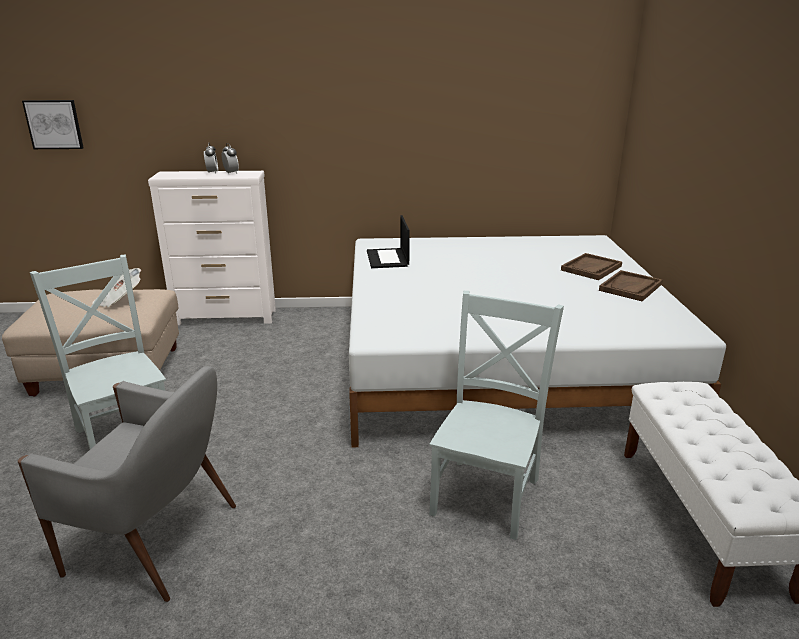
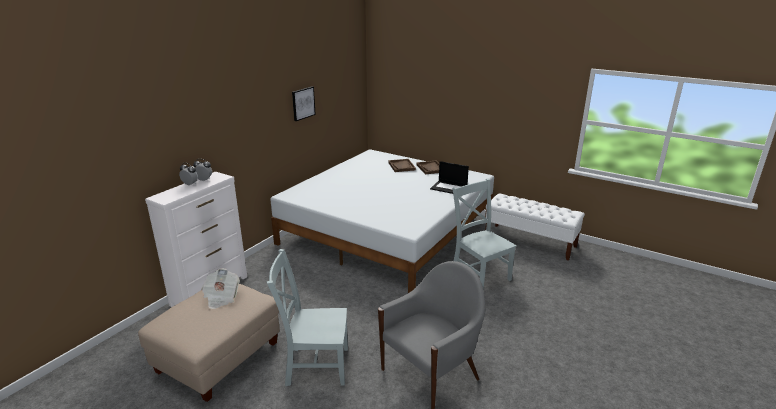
camera: 55 degrees left, 0 degrees up
picture [22,100,84,149] -> picture moved to [292,86,316,121]
laptop [367,215,410,268] -> laptop moved to [430,161,469,194]

